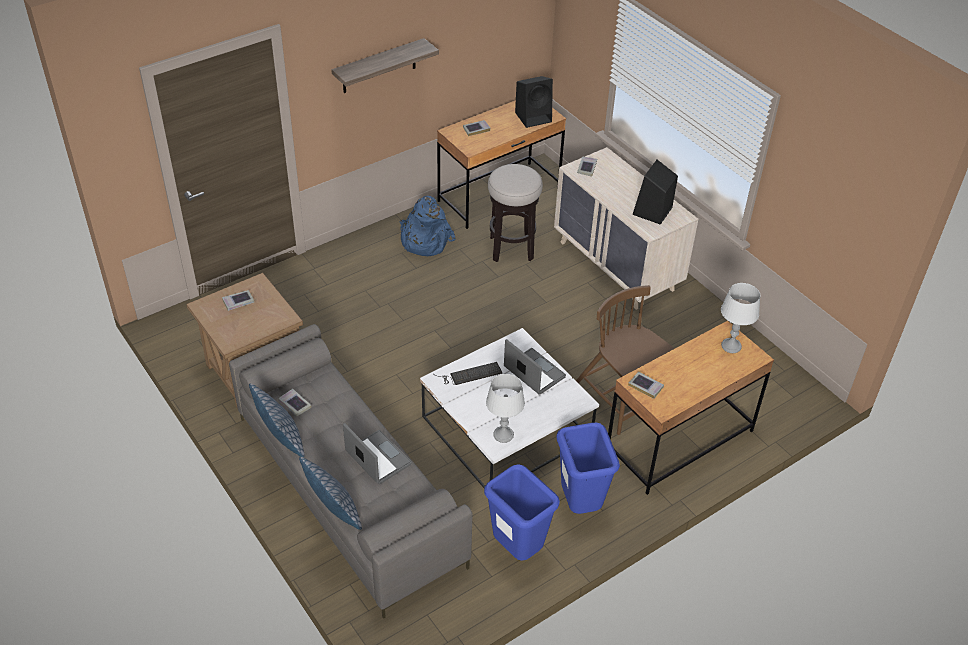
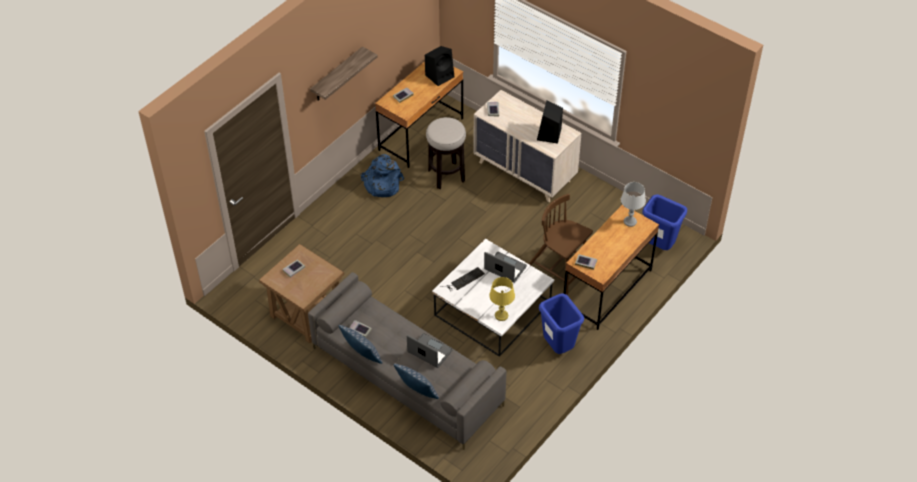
camera: 15 degrees left, 5 degrees up
blue trash can [484,464,560,561] -> blue trash can moved to [642,194,687,250]
grey table lamp [486,374,525,443] -> yellow table lamp [489,277,515,321]

